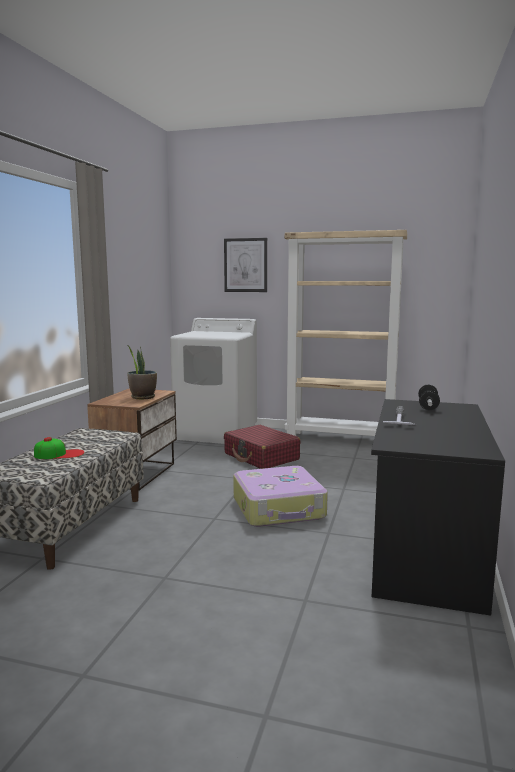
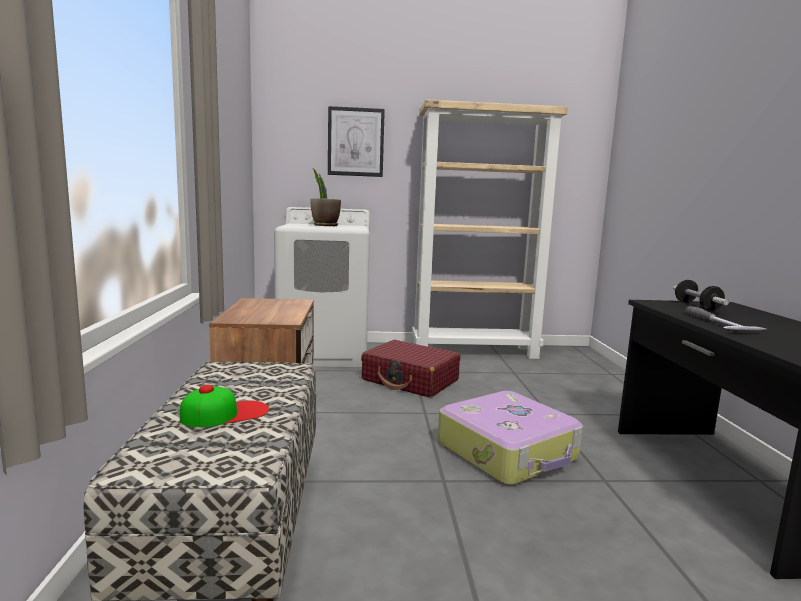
camera: 20 degrees left, 0 degrees up
potted plant [127,346,157,399] -> potted plant moved to [310,169,341,226]

